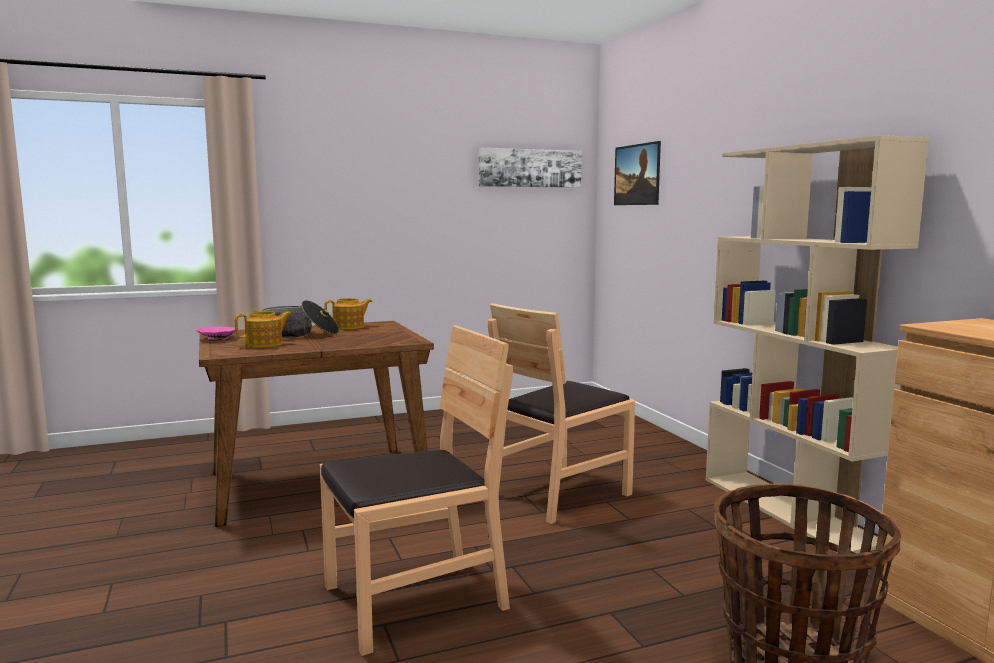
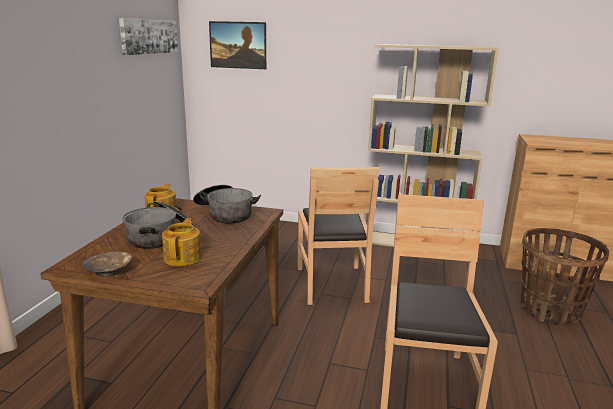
camera: 55 degrees left, 10 degrees up
pink bowl [196,326,239,341] -> brown bowl [82,252,132,277]
none -> cooking pot [193,185,261,223]

